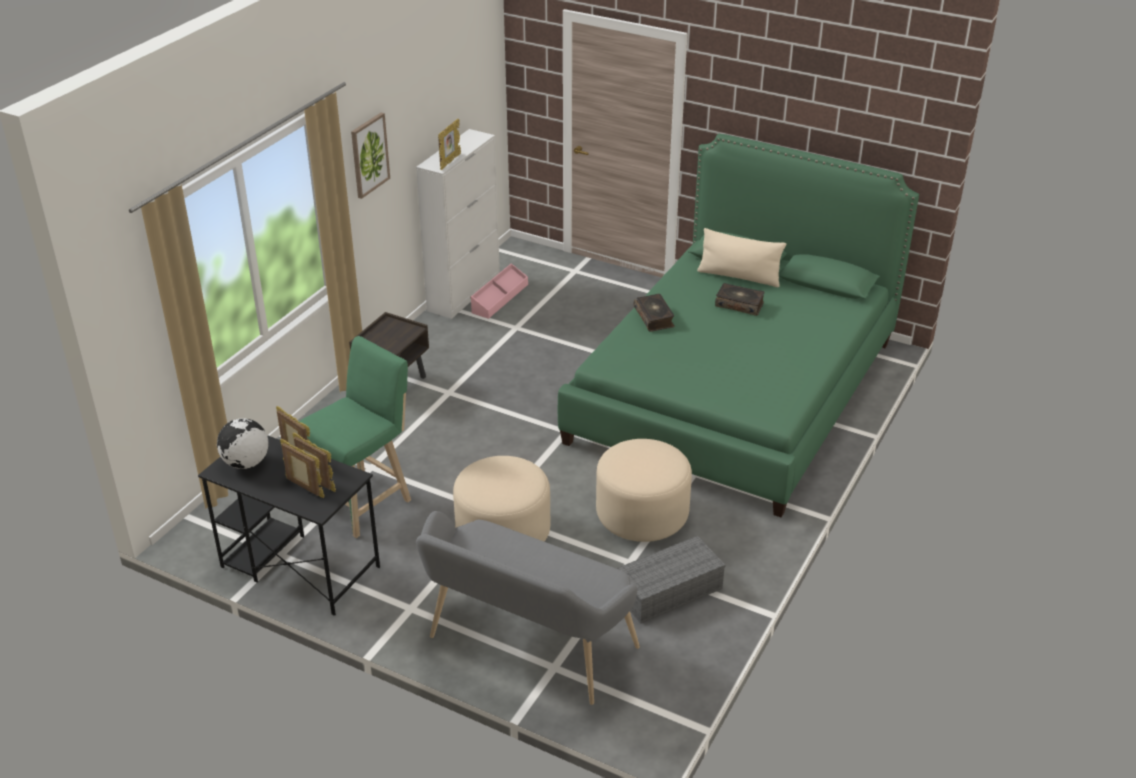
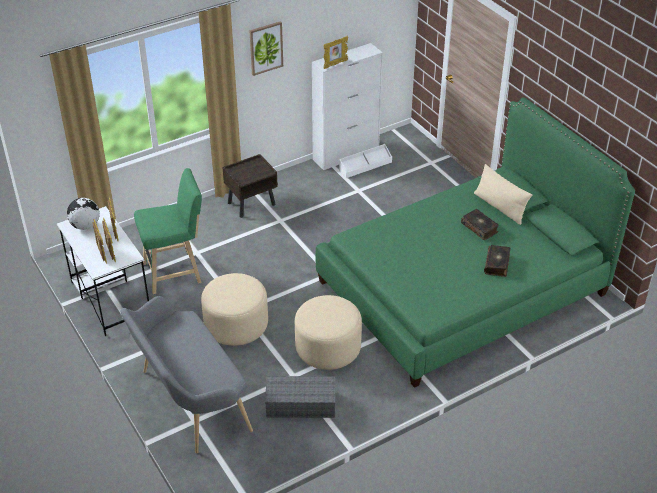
camera: 30 degrees right, 5 degrees up
black desk [198,435,380,616] -> white desk [57,206,149,336]
pink storage box [471,263,528,319] -> white storage box [339,144,392,178]
book [633,294,675,332] -> book moved to [484,245,511,277]

